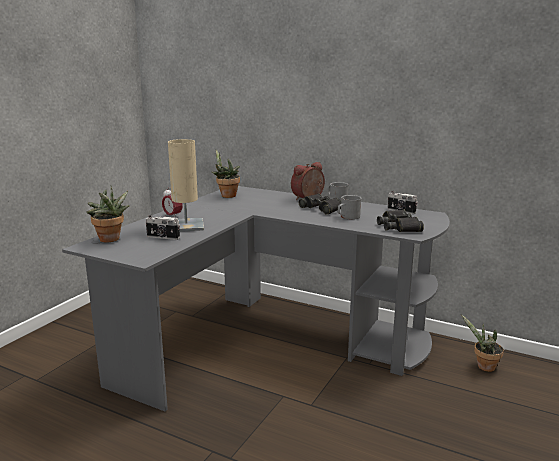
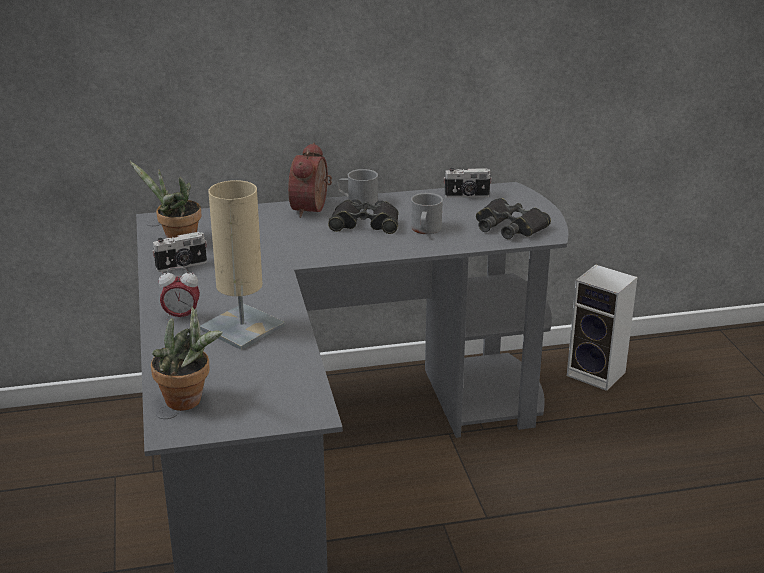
camera: 40 degrees left, 10 degrees up
camera [146,215,180,240] -> camera moved to [152,232,207,272]
potted plant [461,314,504,372] -> speaker [567,264,638,391]

